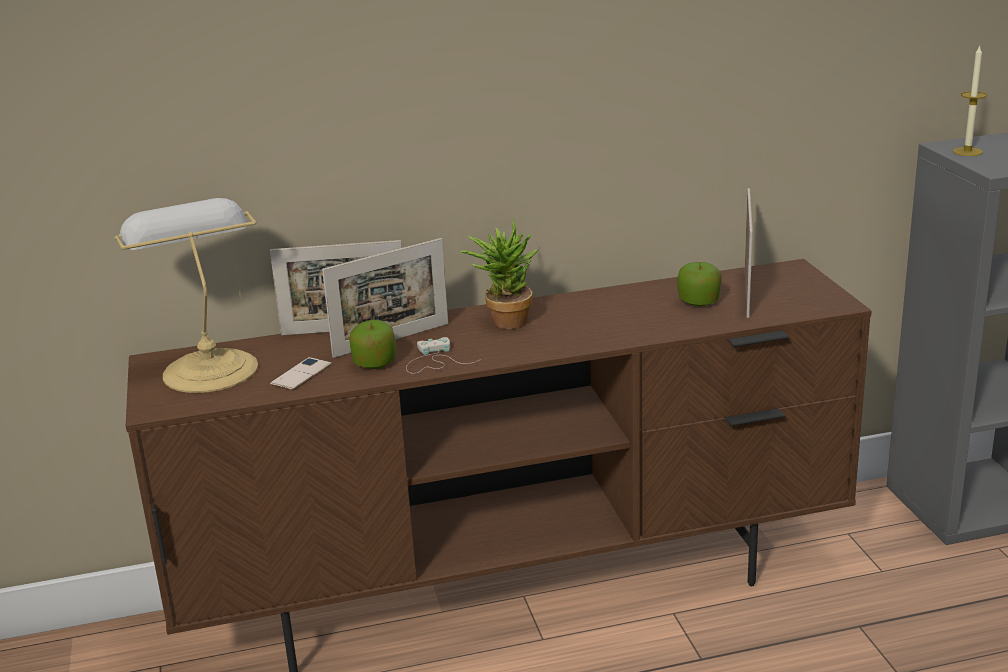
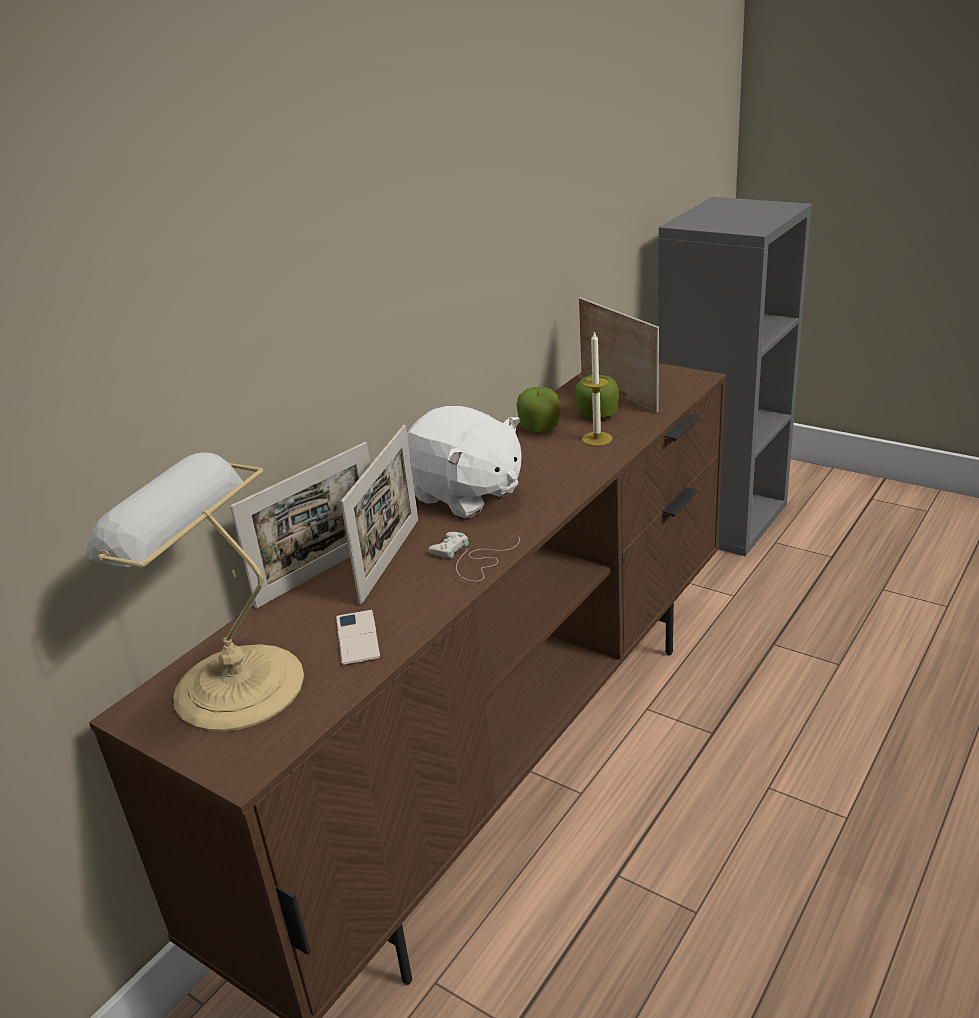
camera: 40 degrees left, 5 degrees up
apple [349,320,396,369] -> apple moved to [517,387,560,433]
potted plant [460,217,538,329] -> white plush toy [407,406,522,518]
candle [953,45,987,156] -> candle moved to [582,331,612,446]

